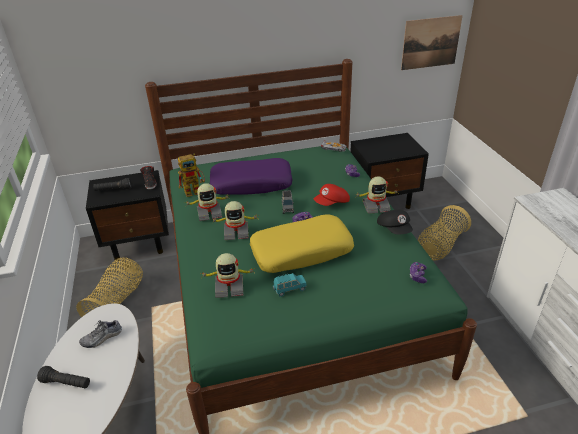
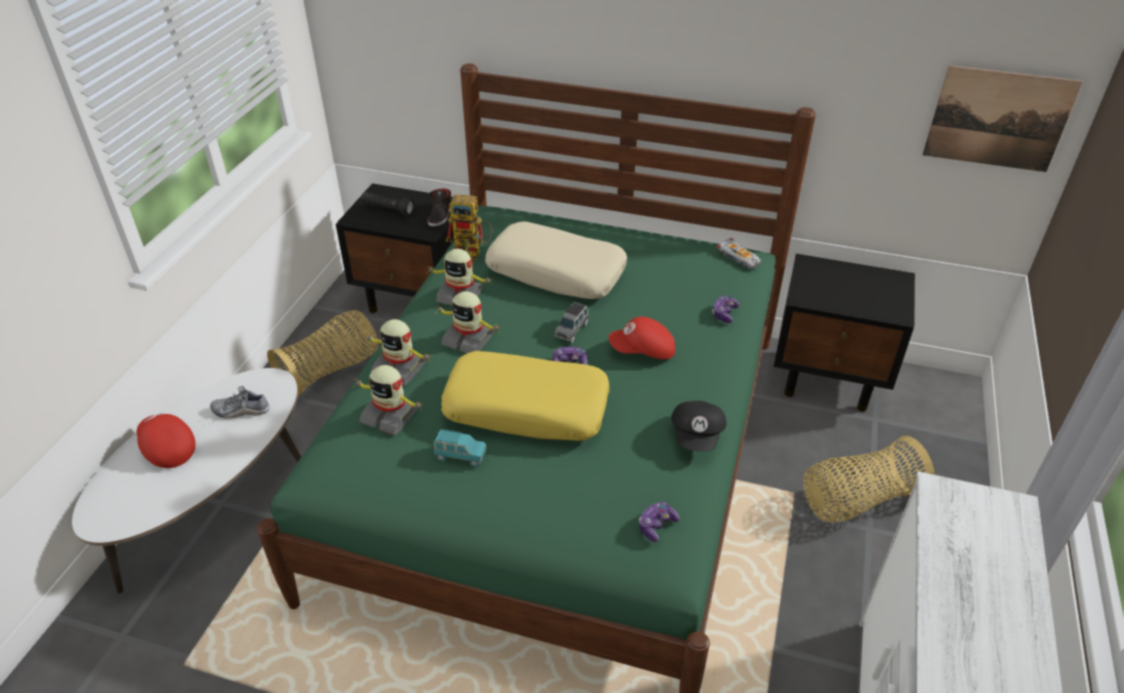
camera: 30 degrees right, 5 degrees up
black flashlight [37,366,90,388] -> red cap [137,414,196,468]
purple pillow [210,158,293,195] -> beige pillow [485,221,627,299]
toy robot [355,177,399,214] -> toy robot moved to [365,319,432,386]

